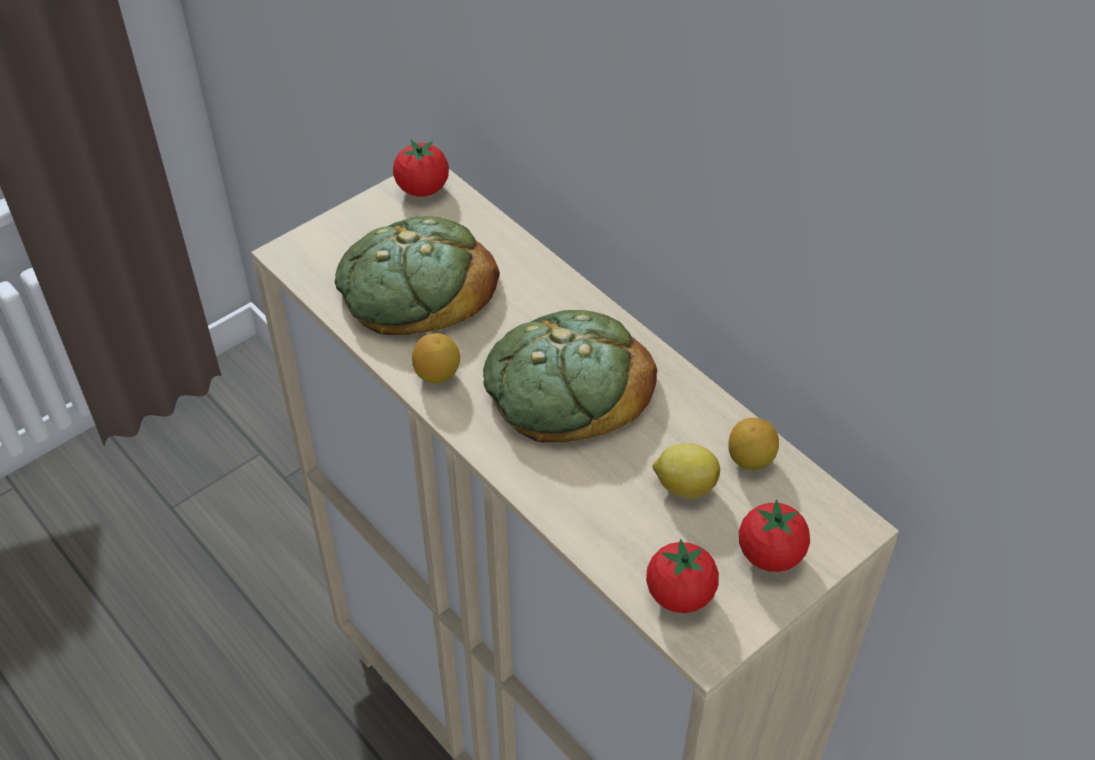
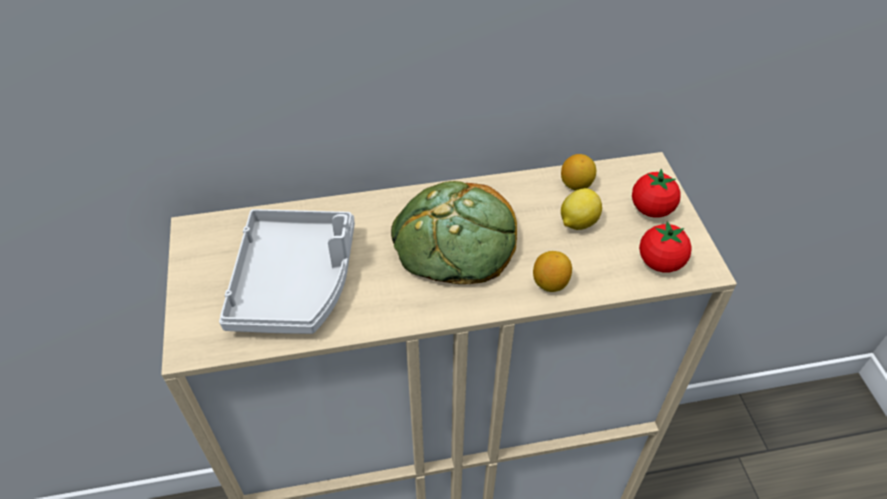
camera: 60 degrees left, 0 degrees up
bread [335,216,500,335] -> grey tray [219,209,355,334]
tomato [393,140,449,197] -> none
lemon [412,333,460,383] -> lemon moved to [533,251,572,292]

